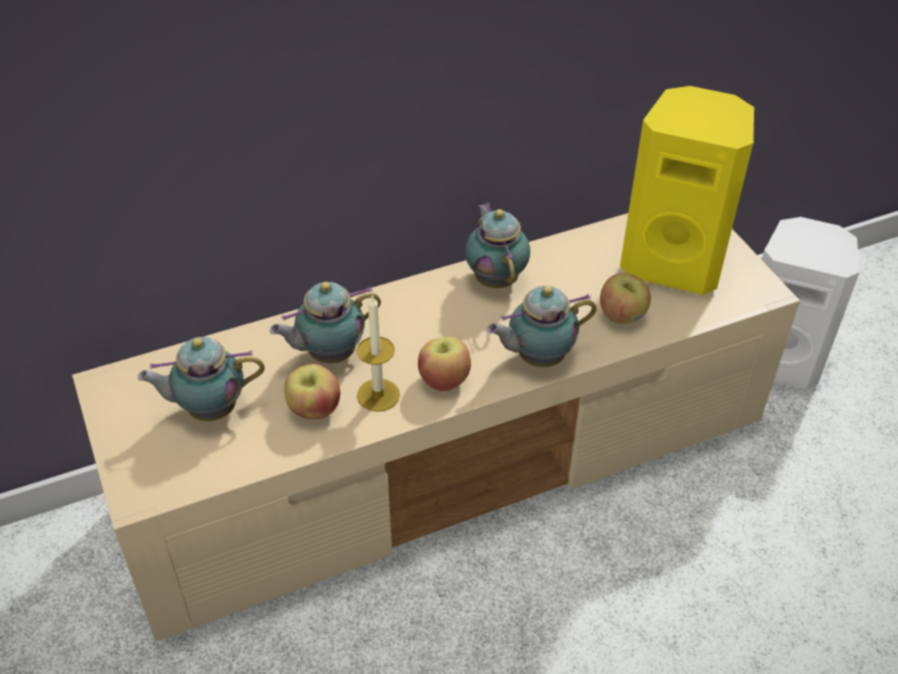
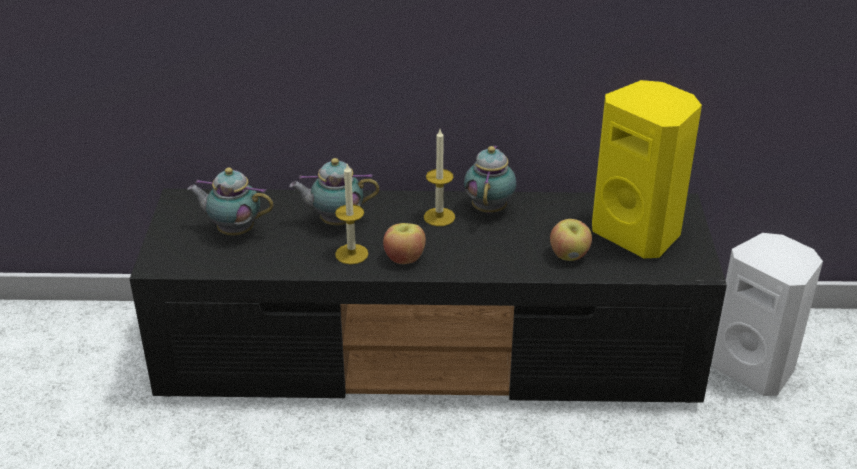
camera: 25 degrees right, 10 degrees down
beige tv stand [72,213,800,641] -> black tv stand [130,189,727,403]
apple [284,364,340,419] -> none
teapot [487,286,597,367] -> none
none -> candle [424,129,455,226]

